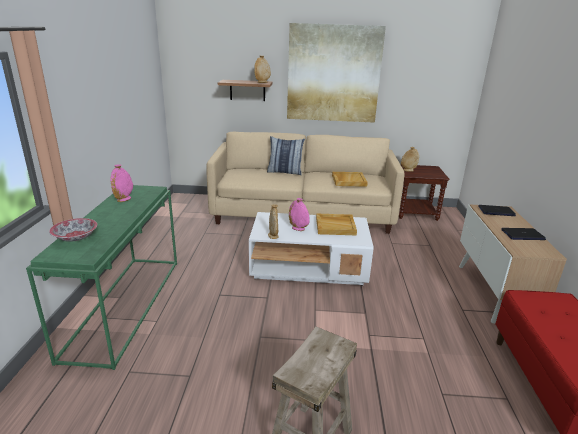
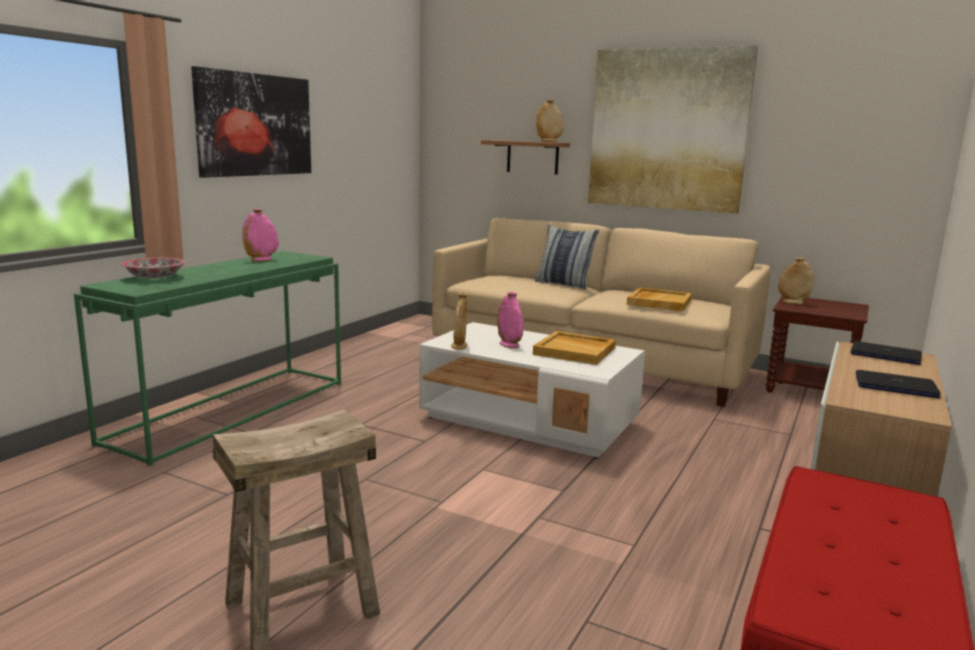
camera: 25 degrees right, 10 degrees down
none -> picture [191,66,311,178]

